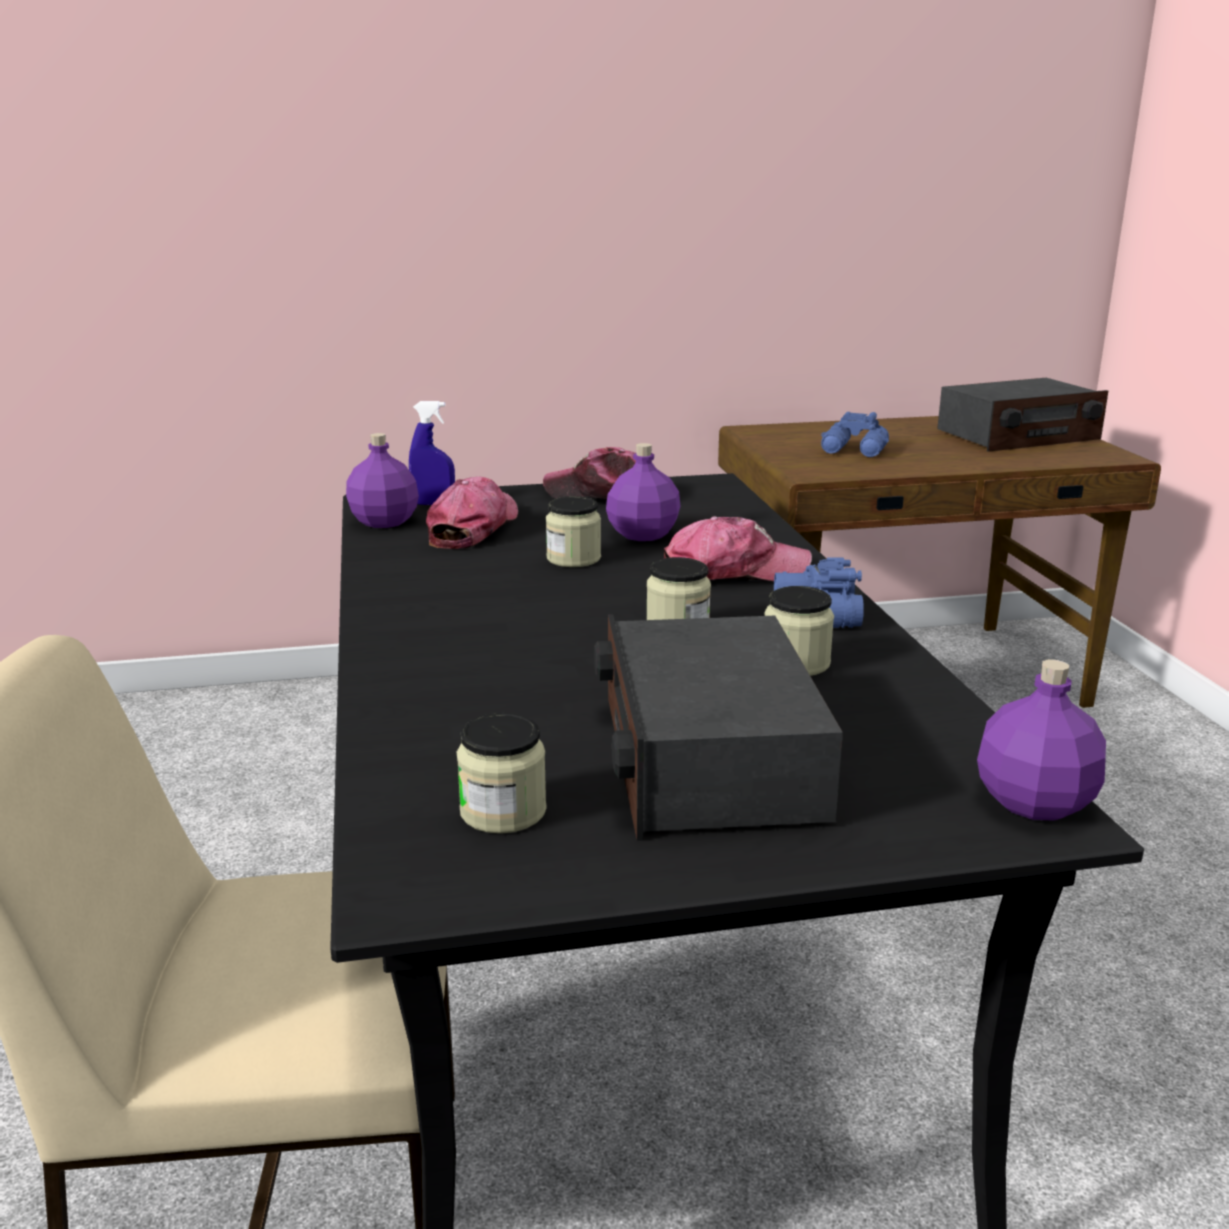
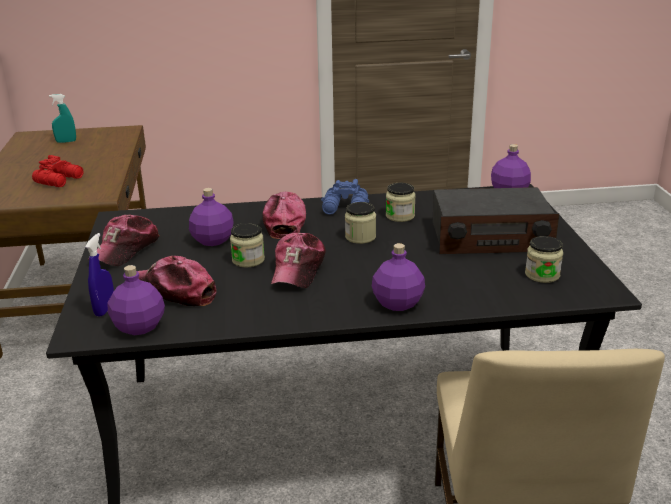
camera: 85 degrees left, 5 degrees up
blue binoculars [821,412,889,457] -> red binoculars [32,155,83,187]
radio [937,378,1108,452] -> turquoise spray bottle [49,94,76,143]
none -> cap [271,233,326,288]
none -> purple bottle [372,243,425,311]

